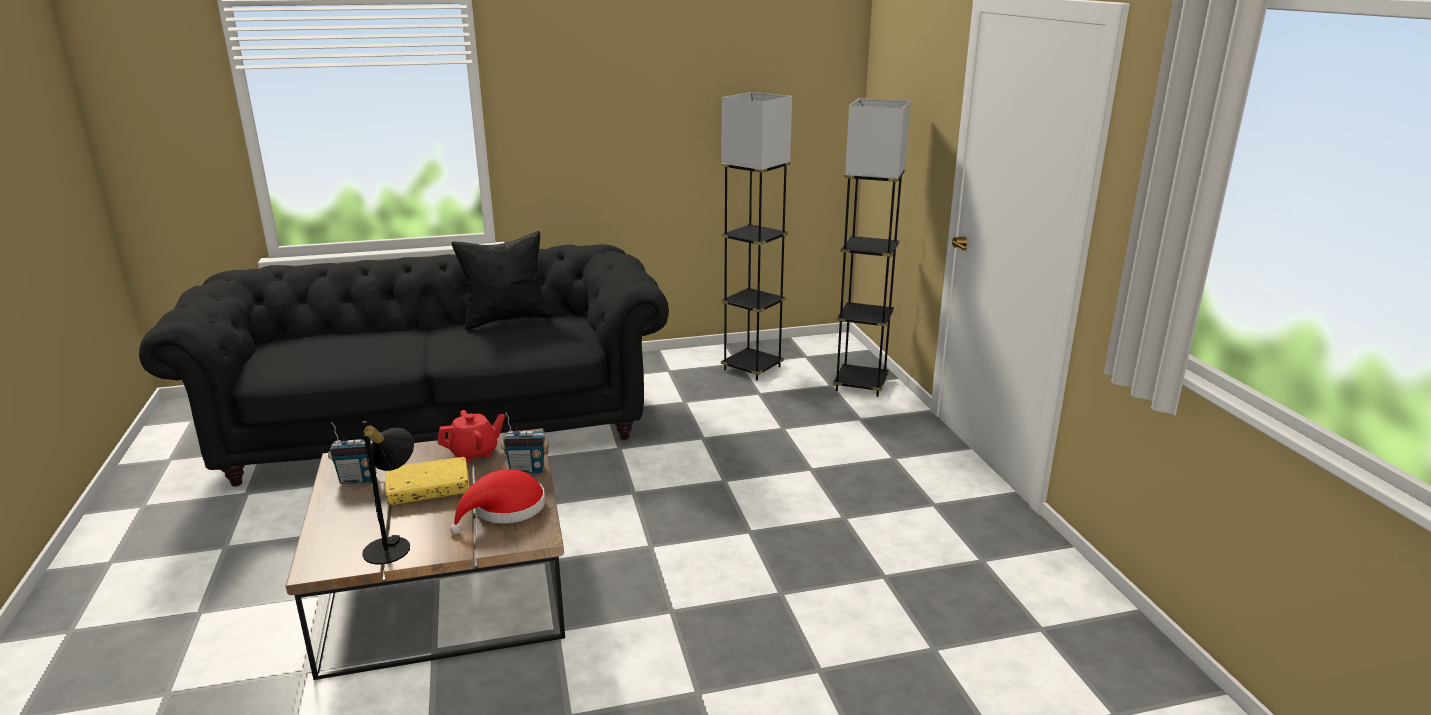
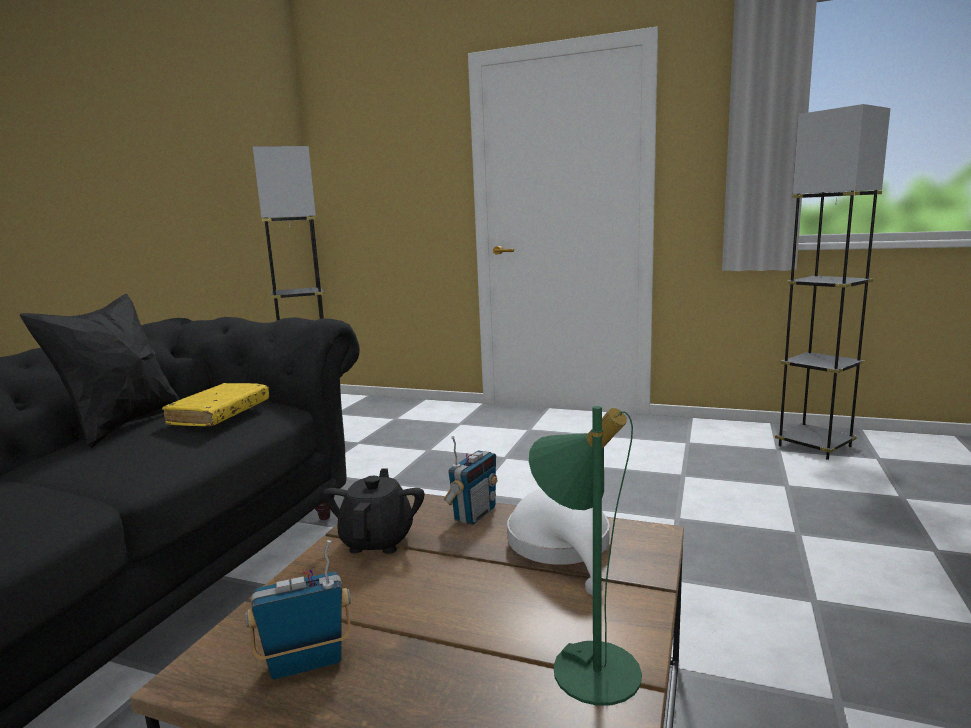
camera: 55 degrees left, 10 degrees down
radio [328,422,376,484] -> radio turned 135 degrees counterclockwise [246,540,351,680]
black table lamp [362,421,414,565] -> green table lamp [529,406,642,706]
yellow book [386,457,469,505] -> yellow book moved to [162,383,269,426]
red teapot [437,410,505,463] -> black teapot [323,468,424,554]
red hat [450,469,545,534] -> white hat [507,488,610,595]
grey floor lamp [833,98,911,397] -> grey floor lamp moved to [775,104,891,460]

